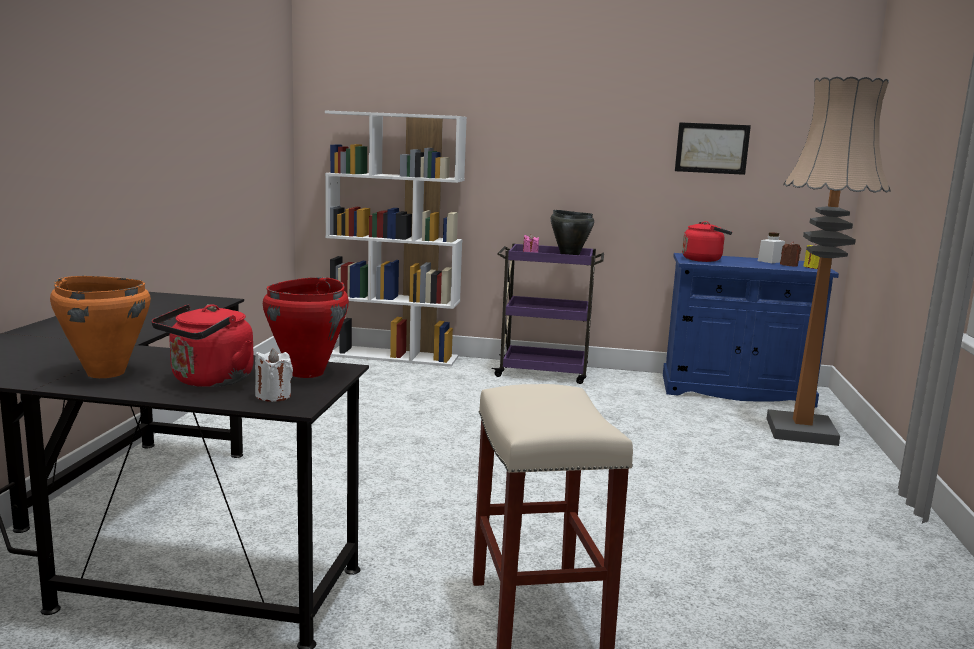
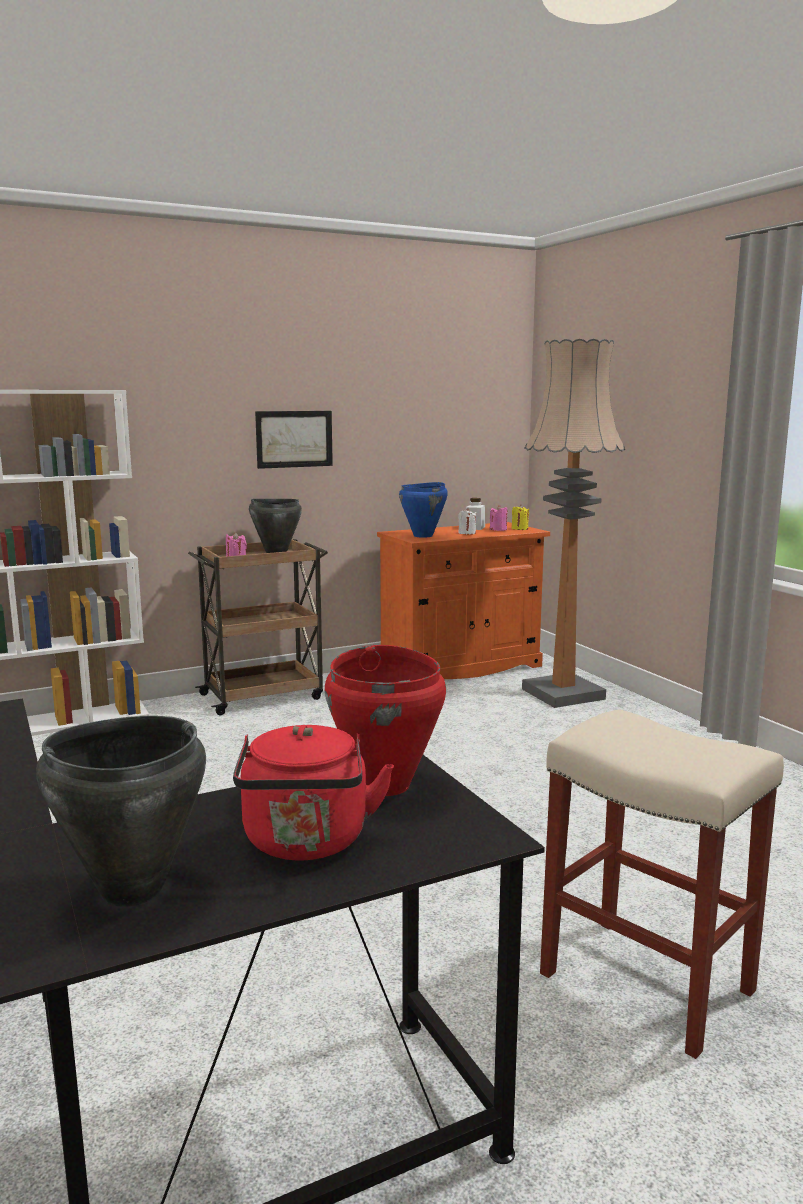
camera: 35 degrees left, 0 degrees up
orange cooking pot [50,276,151,378] -> black cooking pot [36,716,206,907]
white candle [255,348,293,402] -> white candle moved to [458,508,477,534]
purple cart [492,244,604,384] -> brown cart [188,539,328,715]
blue cabinet [663,253,839,408] -> orange cabinet [377,522,550,679]
picture [675,122,751,175] -> picture moved to [255,411,333,469]
red kettle [682,221,732,262] -> blue cooking pot [399,482,448,538]
brown candle [780,241,801,266] -> pink candle [490,505,507,531]

